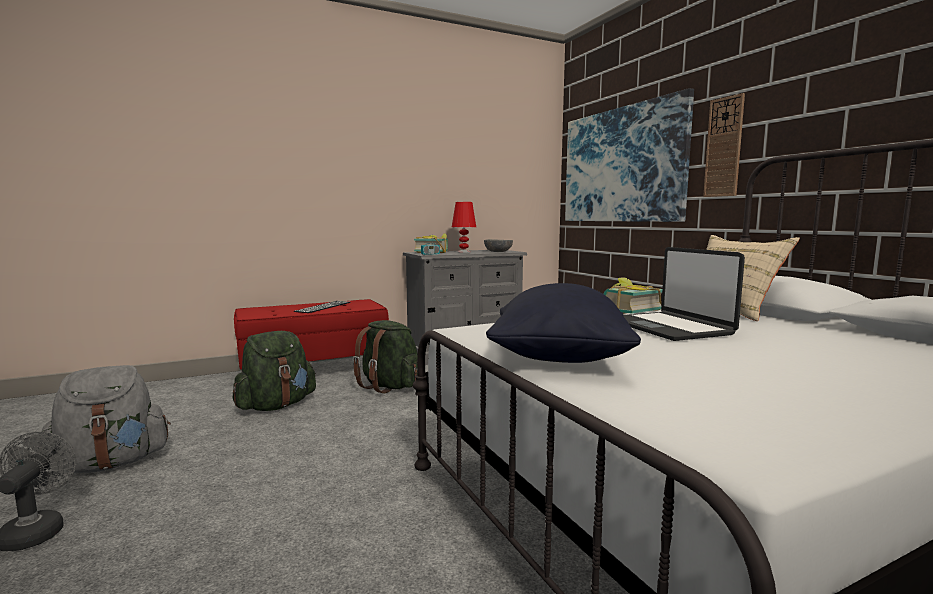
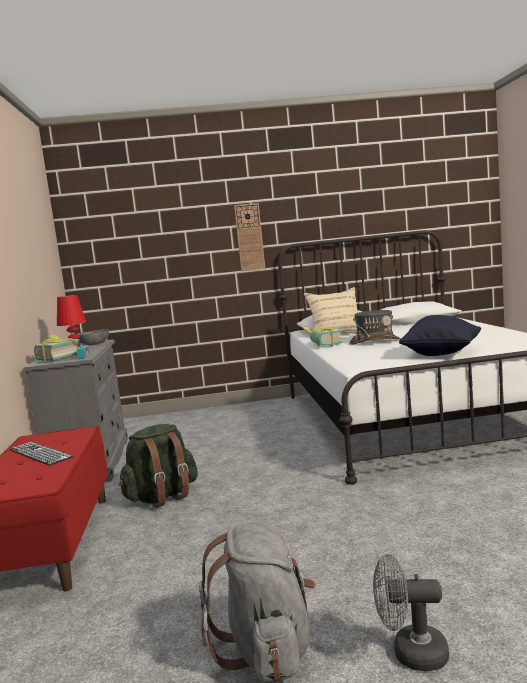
camera: 70 degrees left, 0 degrees up
green backpack [233,331,316,411] -> none
picture [565,88,694,222] -> none
laptop [623,247,745,341] -> grey hat [350,310,401,345]

